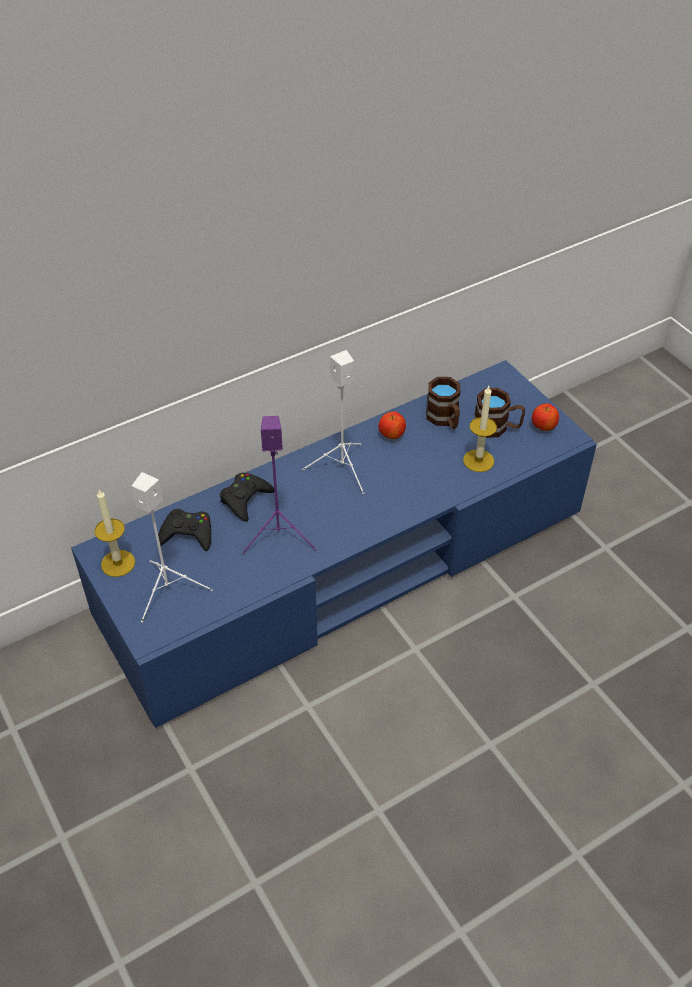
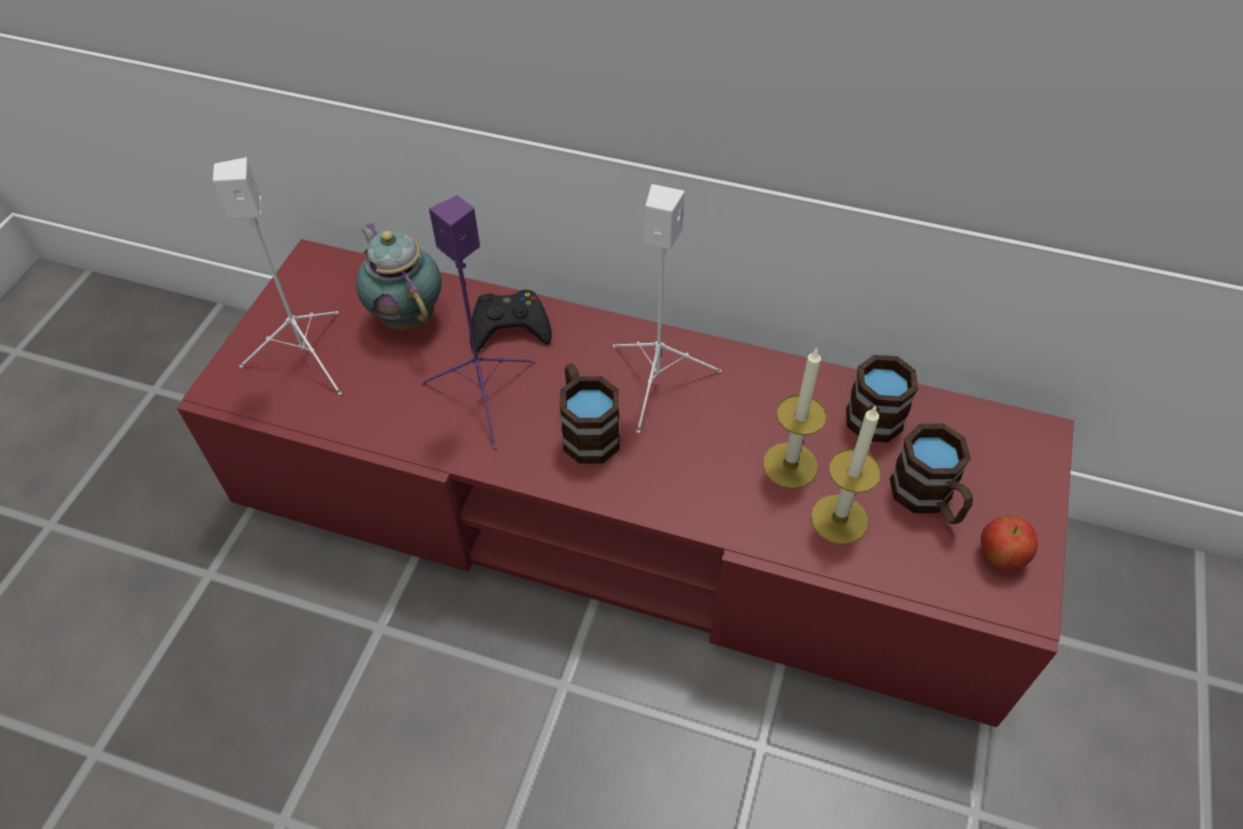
camera: 50 degrees right, 5 degrees up
blue tv stand [71,360,597,728] -> red tv stand [177,239,1074,727]
candle [94,489,135,577] -> candle moved to [763,347,827,489]
black game controller [158,509,211,551] -> teapot [356,222,442,330]
apple [379,411,406,439] -> none
none -> brown mug [560,364,620,464]

